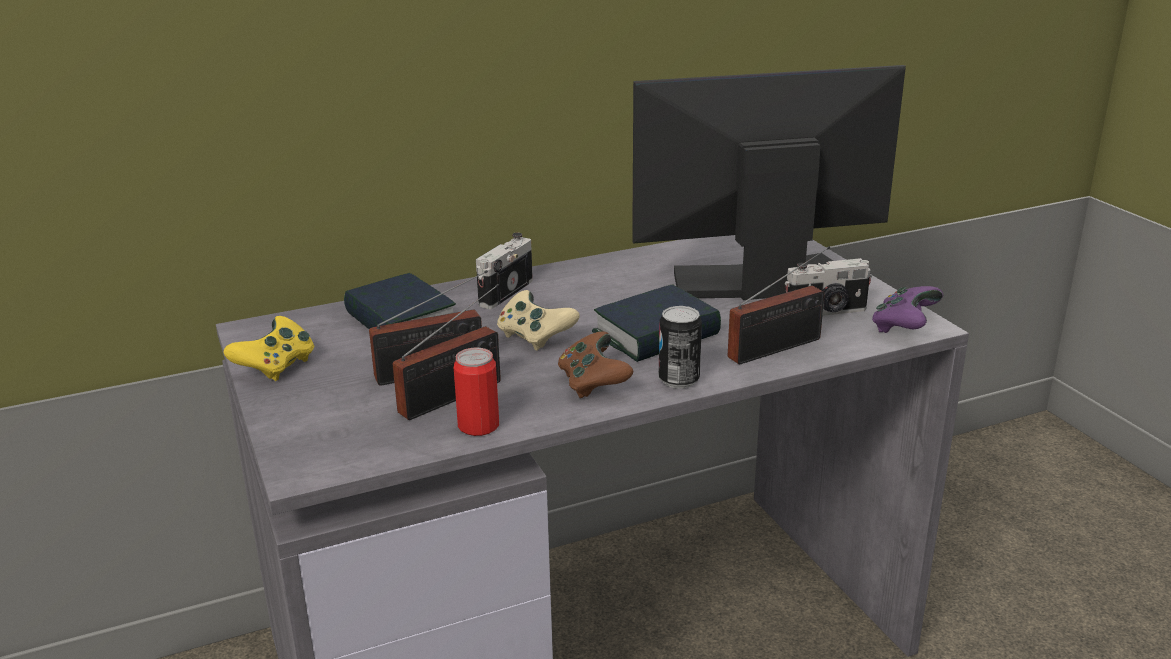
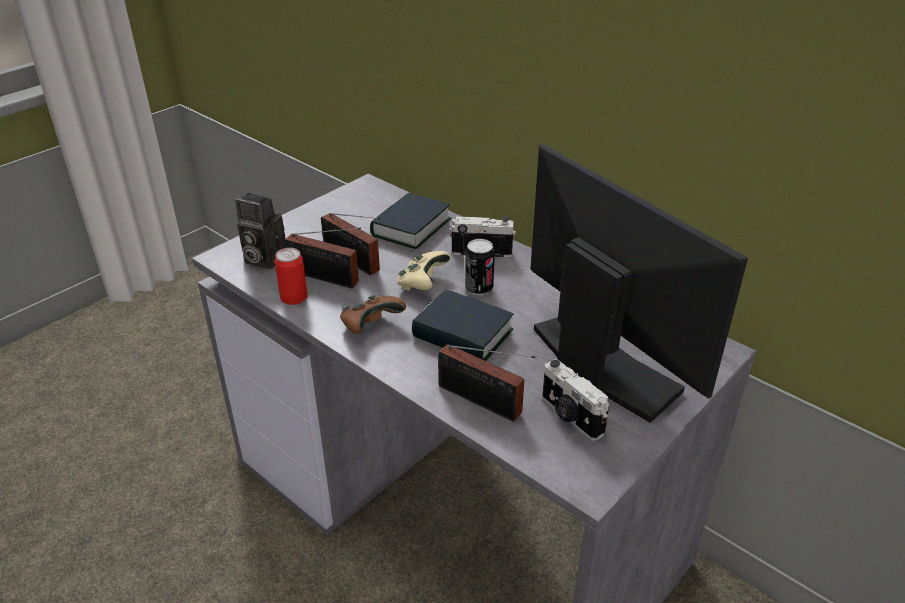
camera: 65 degrees right, 10 degrees up
yellow game controller [223,316,314,381] -> none
can [659,306,702,389] -> can moved to [465,239,495,295]
purple game controller [872,286,943,333] -> none
none -> camera [235,193,286,269]

